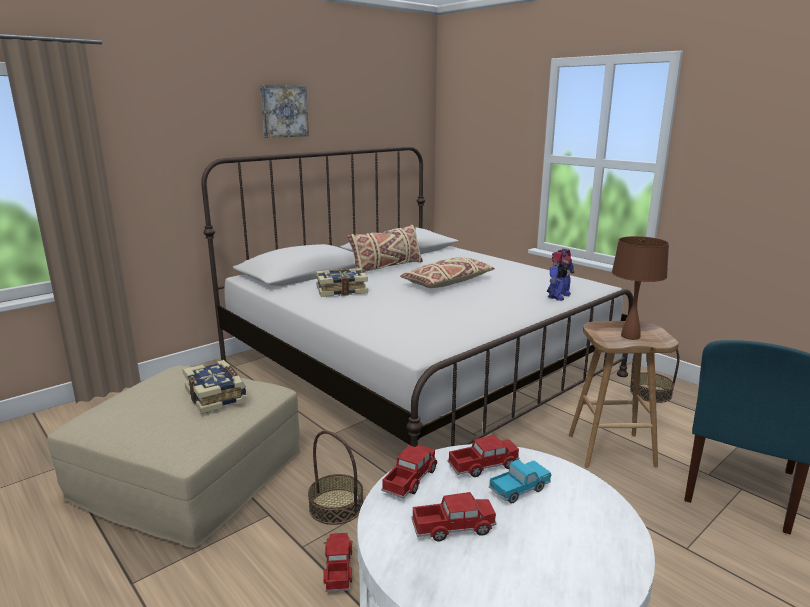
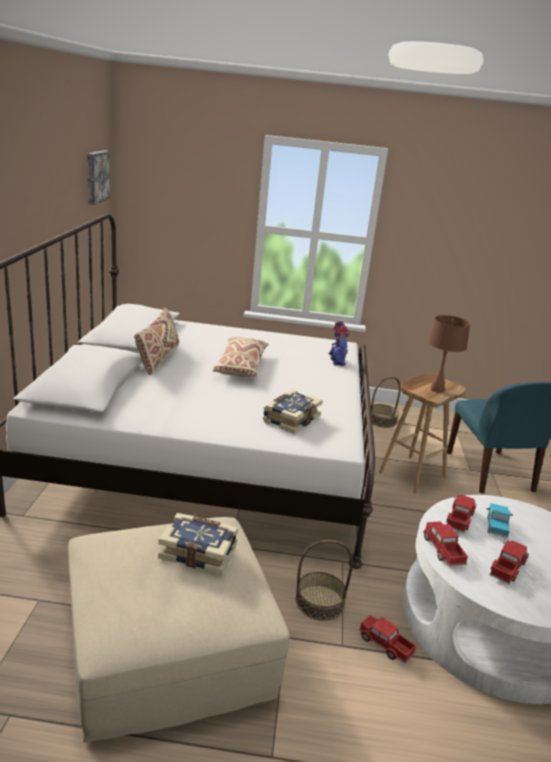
camera: 45 degrees left, 5 degrees up
picture [260,85,309,138] -> picture moved to [87,150,110,205]
book [316,268,368,297] -> book moved to [263,389,323,434]

